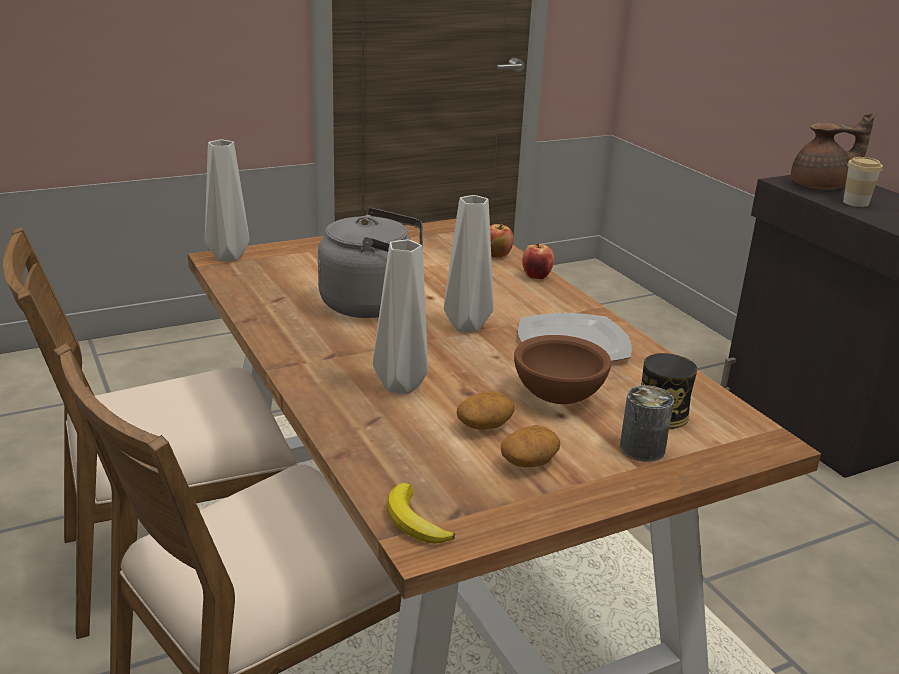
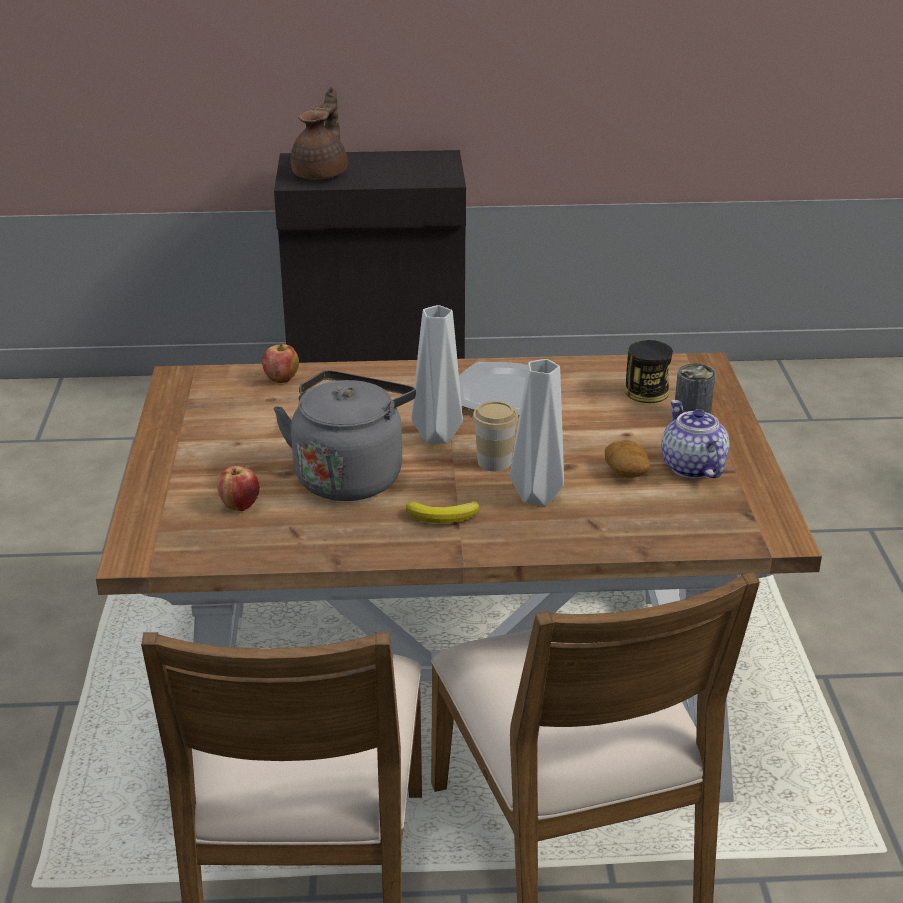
camera: 65 degrees left, 5 degrees up
grey vase [205,140,249,261] -> none
banana [387,483,455,544] -> banana moved to [406,501,479,523]
potato [501,425,560,467] -> teapot [661,400,730,479]
brown bowl [514,335,611,404] -> none
apple [522,243,554,279] -> apple moved to [217,466,260,511]
cup [843,157,883,207] -> cup moved to [472,401,519,471]

